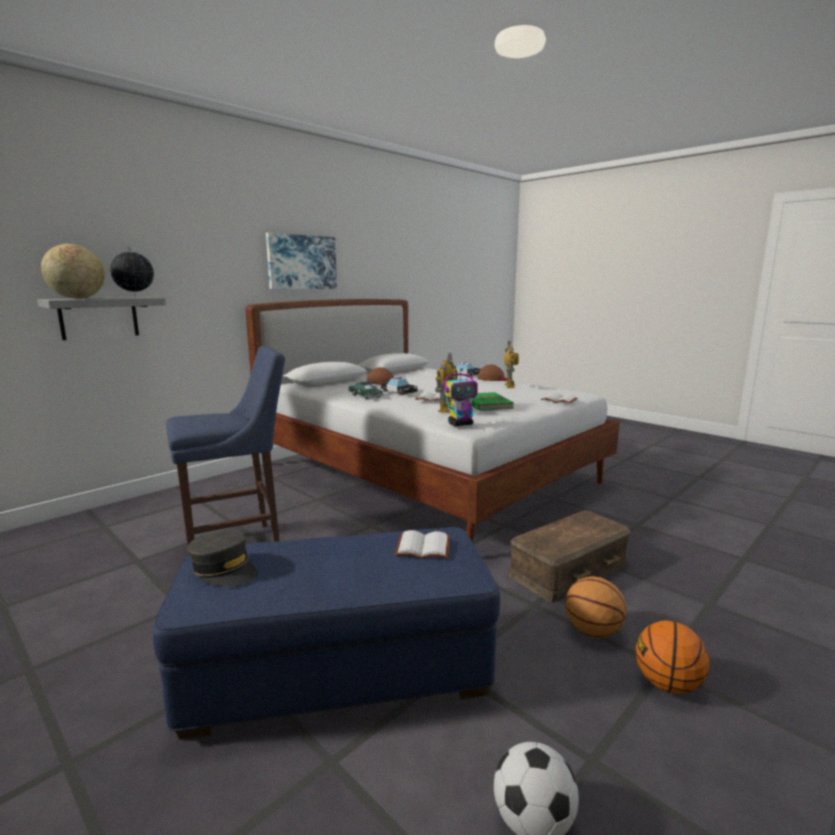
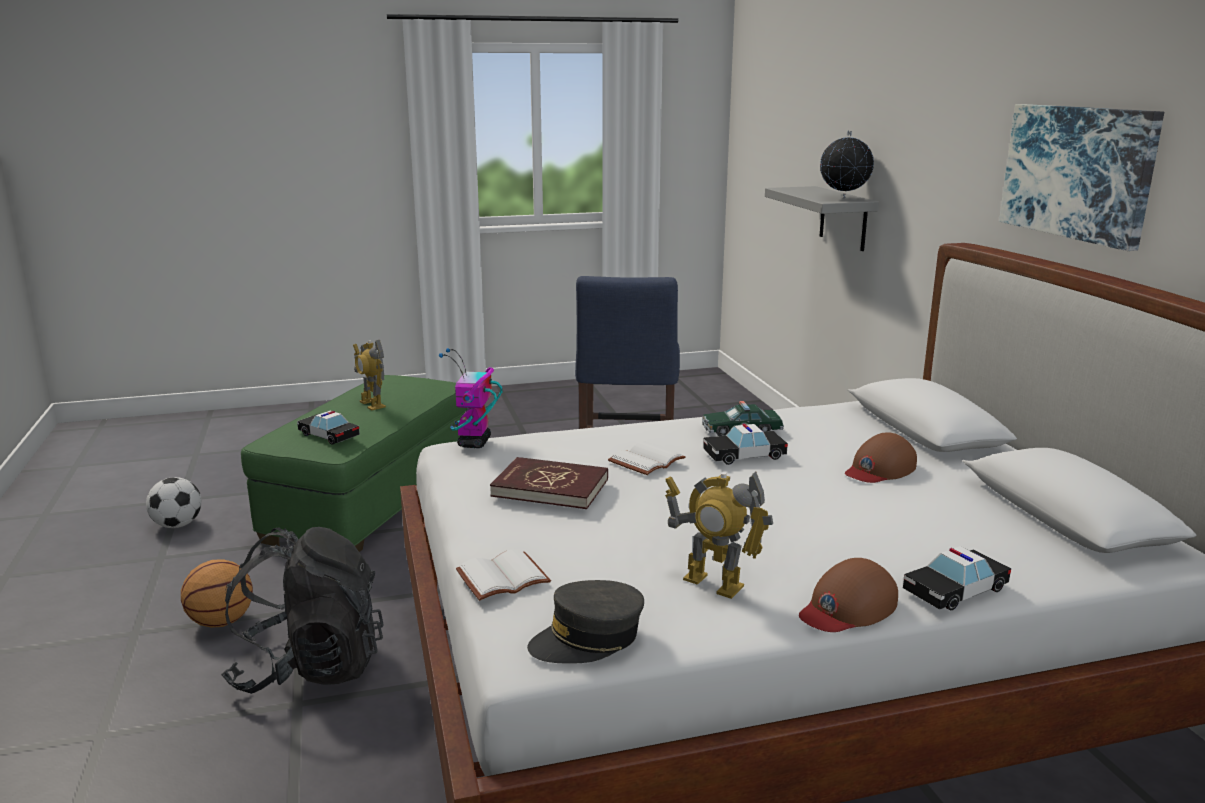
camera: 120 degrees right, 5 degrees up
globe [41,244,105,299] -> none
blue ottoman [153,527,500,740] -> green ottoman [241,375,467,552]
grey cap [188,532,258,587] -> grey cap moved to [527,580,644,664]
white book [395,530,450,559] -> toy car [297,411,360,445]
toy robot [435,353,457,413] -> toy robot moved to [353,340,386,410]
green book [469,392,514,411] -> red book [490,457,608,509]
brown storage box [508,510,631,602] -> black backpack [221,527,384,694]
basketball [635,620,709,694] -> none

